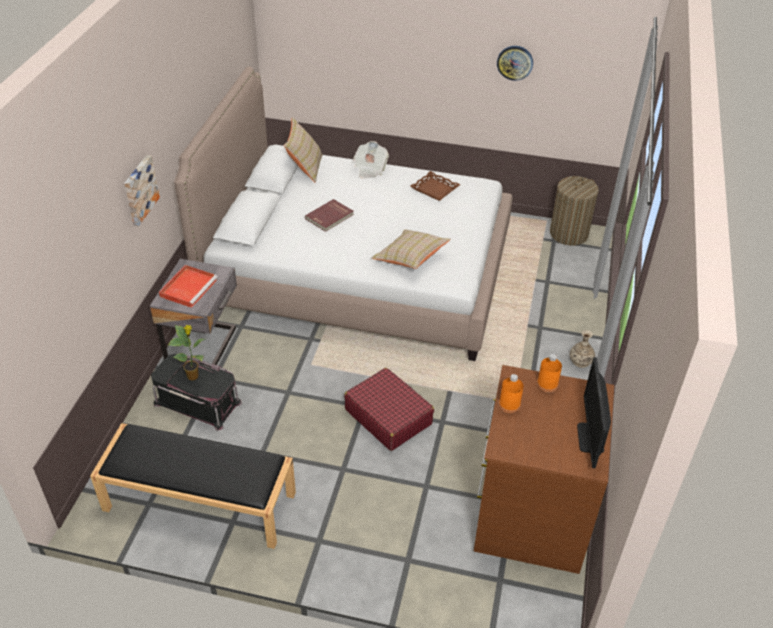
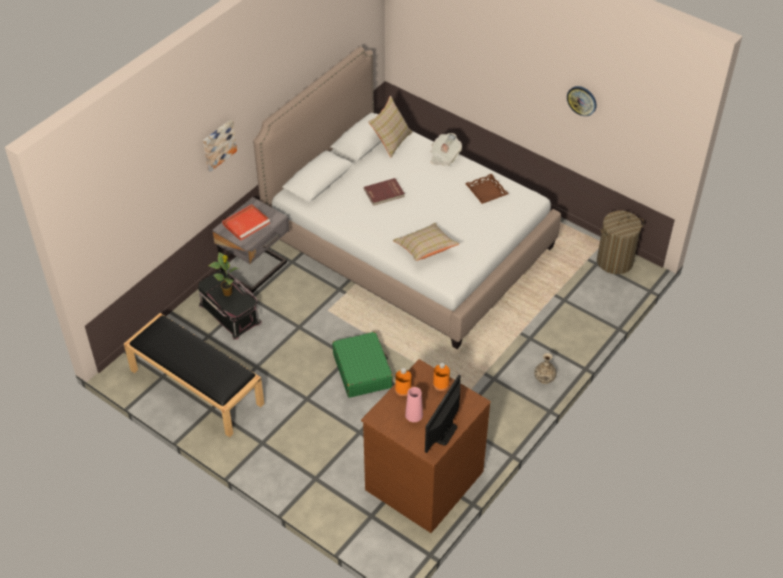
camera: 25 degrees right, 5 degrees up
red suitcase [344,368,434,451] -> green suitcase [332,332,393,398]
none -> pink vase [405,387,423,422]

